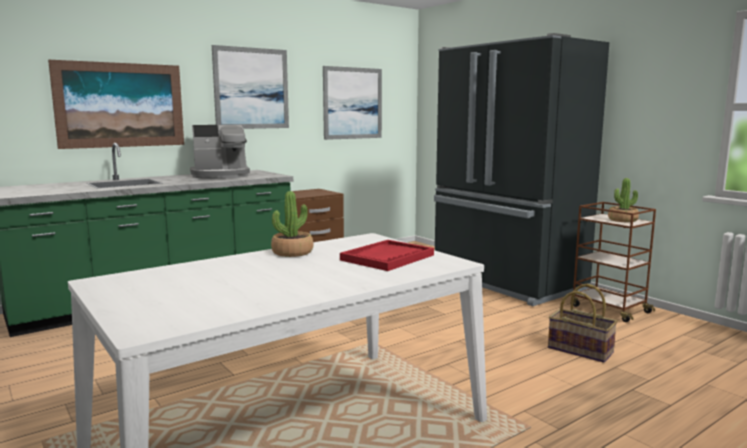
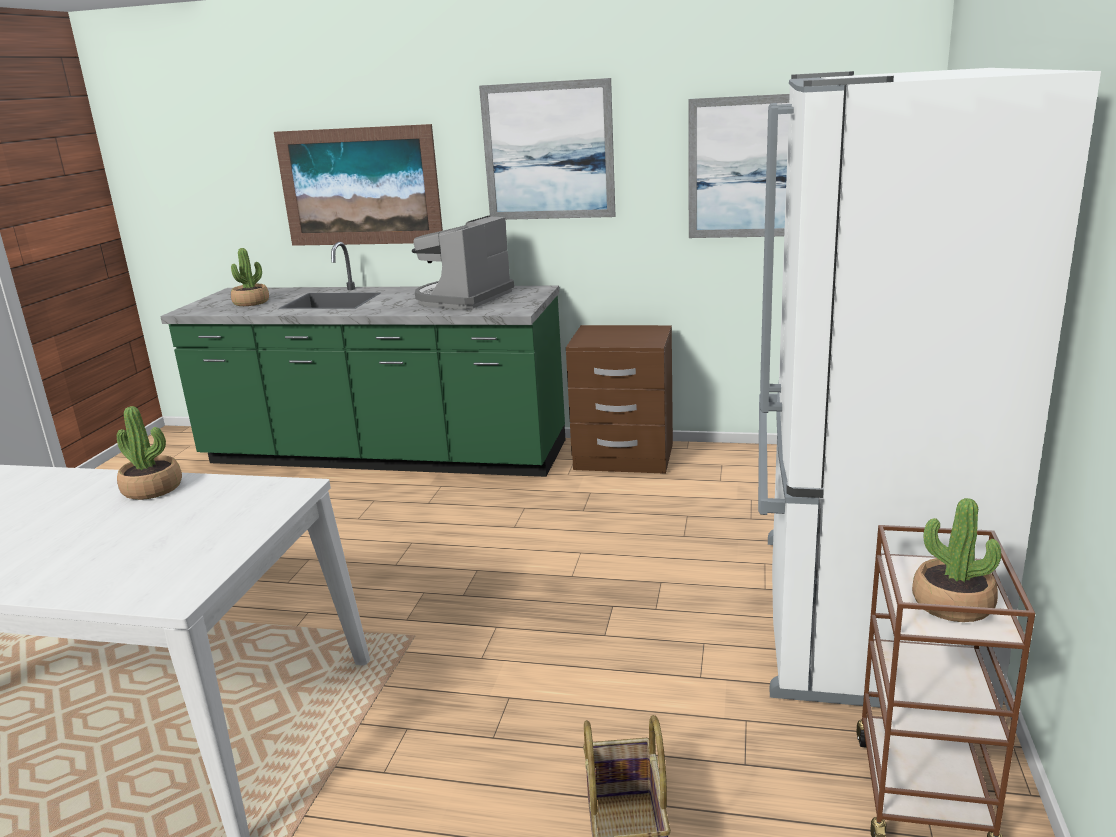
camera: 50 degrees right, 10 degrees up
coffee machine [190,125,250,179] -> coffee machine turned 90 degrees clockwise [412,215,514,309]
red tray [340,240,434,271] -> none
black fridge [434,33,609,306] -> white fridge [758,68,1101,708]
none -> potted plant [231,248,269,306]

